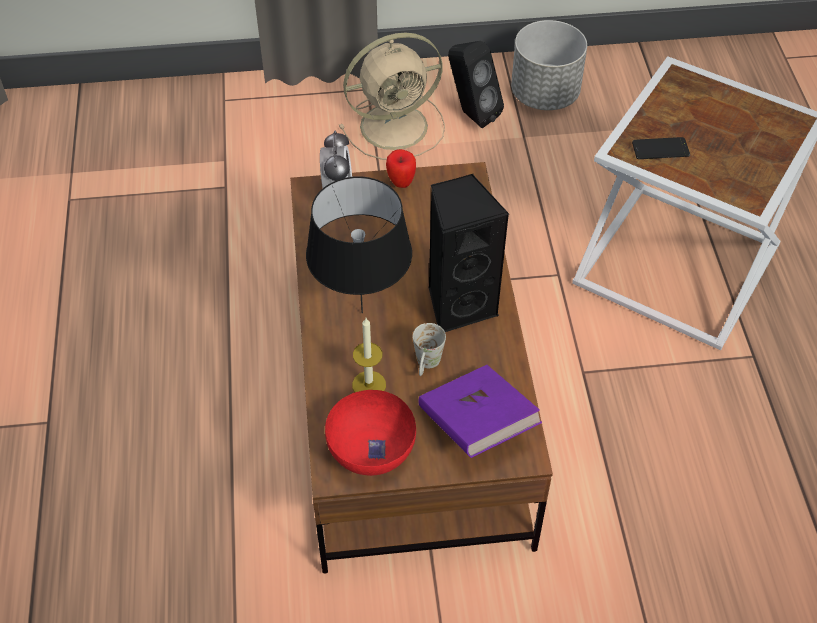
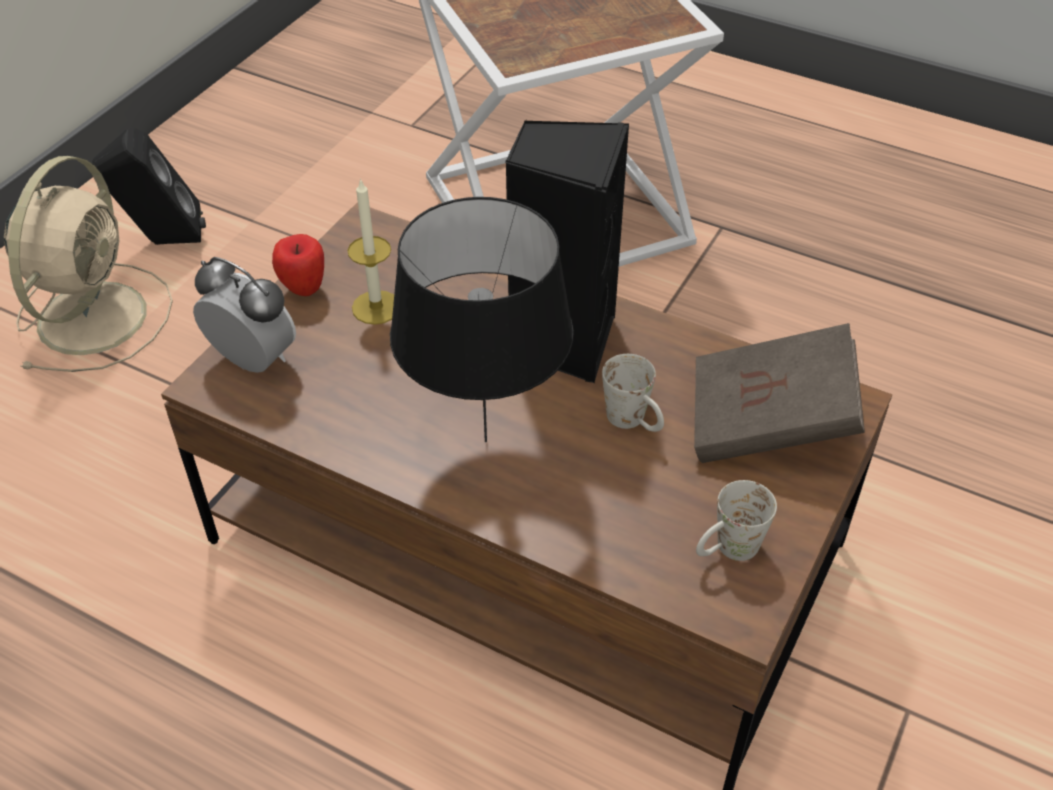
camera: 55 degrees left, 5 degrees down
red bowl [325,390,416,476] -> white mug [696,480,777,561]
candle [352,318,386,392] -> candle moved to [347,178,394,325]
purple book [418,365,542,458] -> brown book [694,323,865,463]
grey planter [511,20,587,110] -> none
phone [632,137,690,159] -> none

